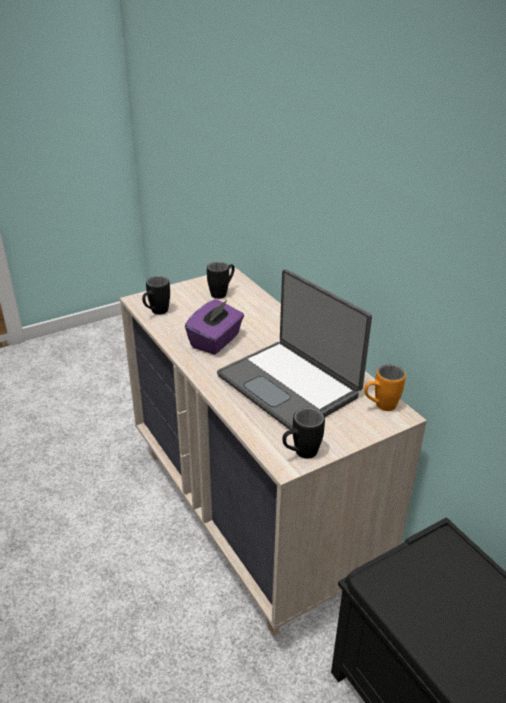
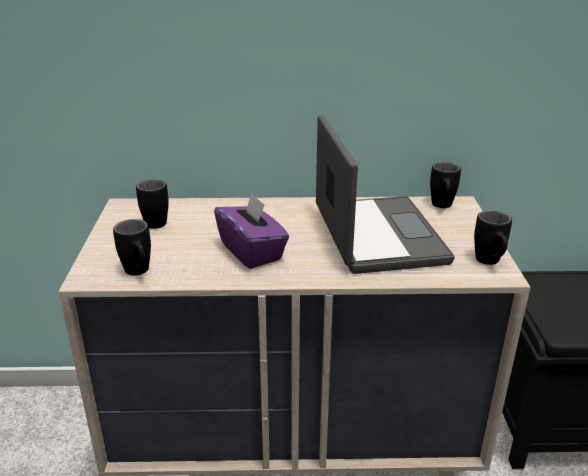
camera: 60 degrees left, 5 degrees down
laptop [217,269,372,430] -> laptop turned 90 degrees counterclockwise [316,115,455,274]
orange mug [364,365,406,411] -> black mug [430,162,461,208]

